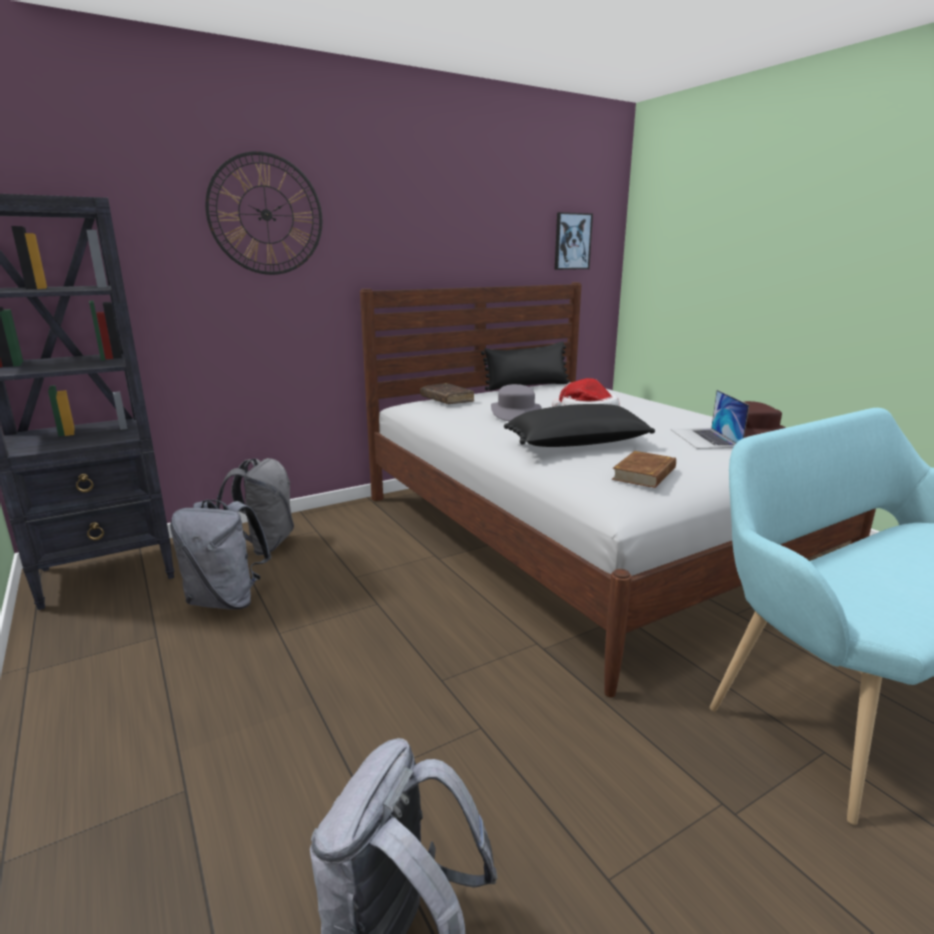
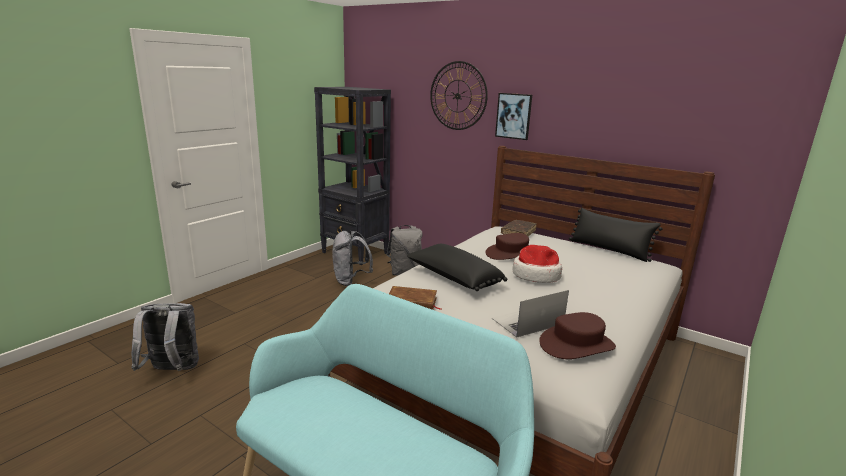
camera: 65 degrees right, 0 degrees up
grey hat [491,384,542,421] -> brown hat [486,233,529,260]
picture [555,212,593,270] -> picture moved to [495,93,532,140]

